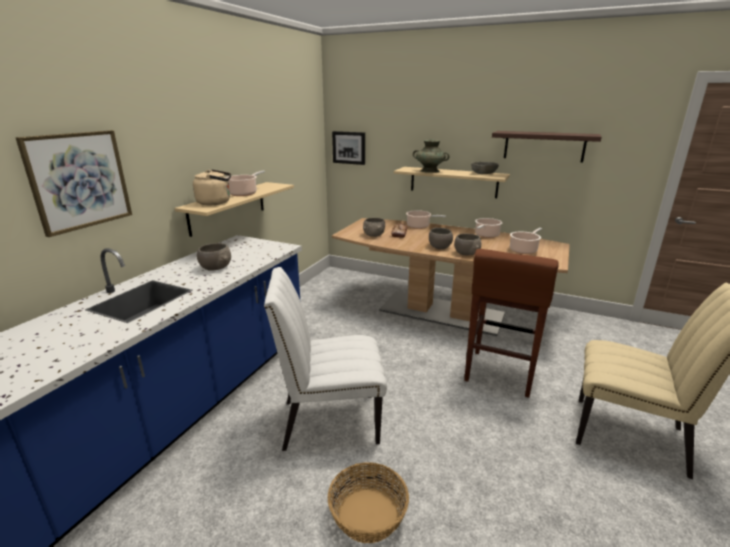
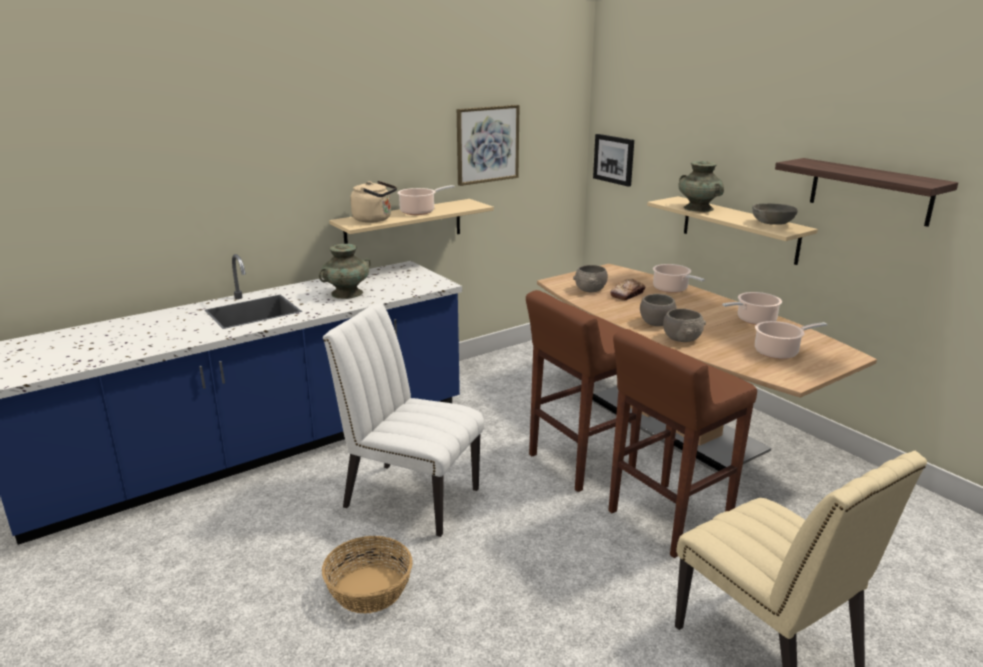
camera: 30 degrees right, 0 degrees up
picture [16,130,132,237] -> picture moved to [457,105,520,186]
grey bowl [197,243,231,271] -> turquoise vase [319,244,371,299]
none -> brown stool [526,290,642,492]

